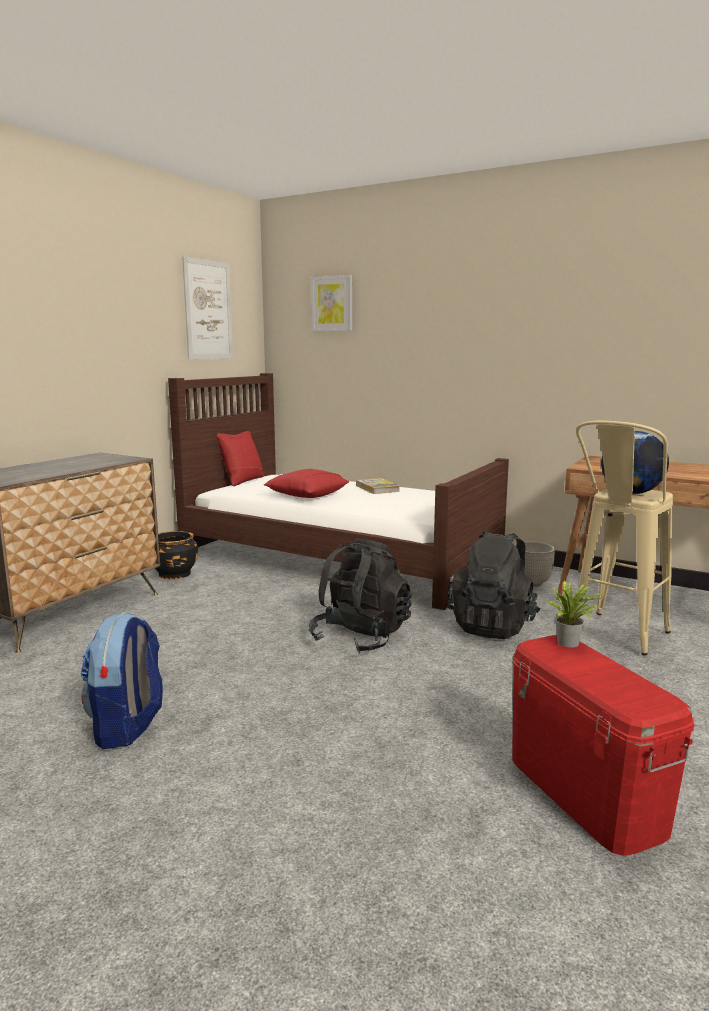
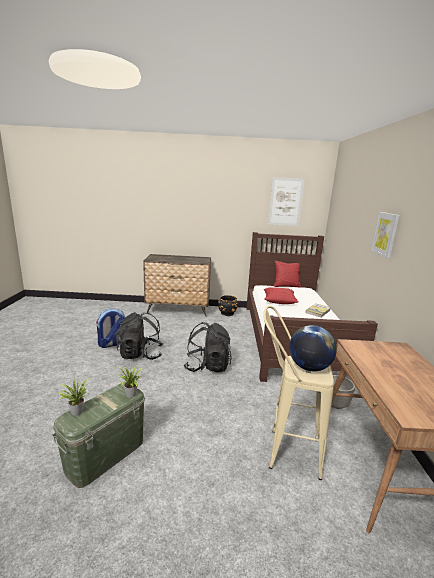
camera: 60 degrees right, 5 degrees up
picture [311,275,352,332] -> picture moved to [371,212,400,258]
black backpack [447,530,541,639] -> black backpack moved to [117,312,163,360]
red storage box [512,635,694,856] -> green storage box [52,383,145,488]
none -> potted plant [57,377,89,416]

